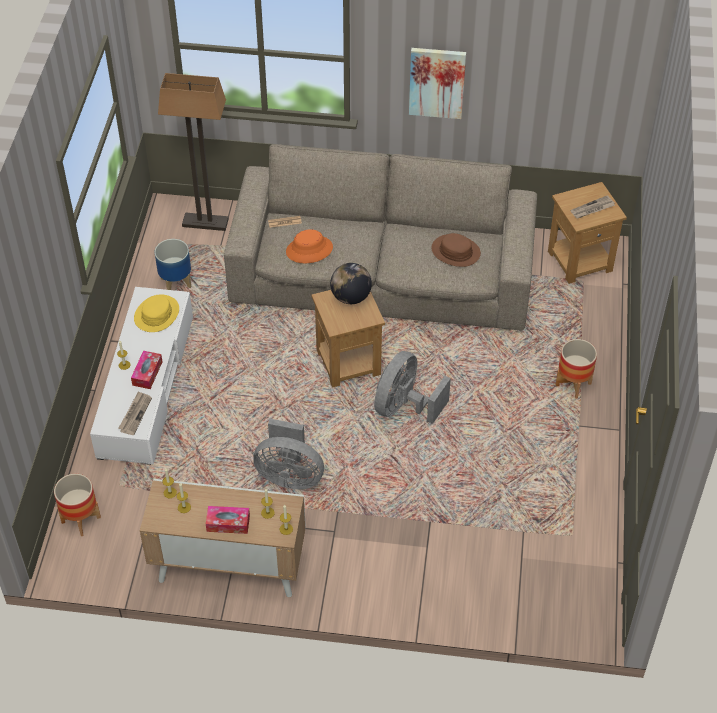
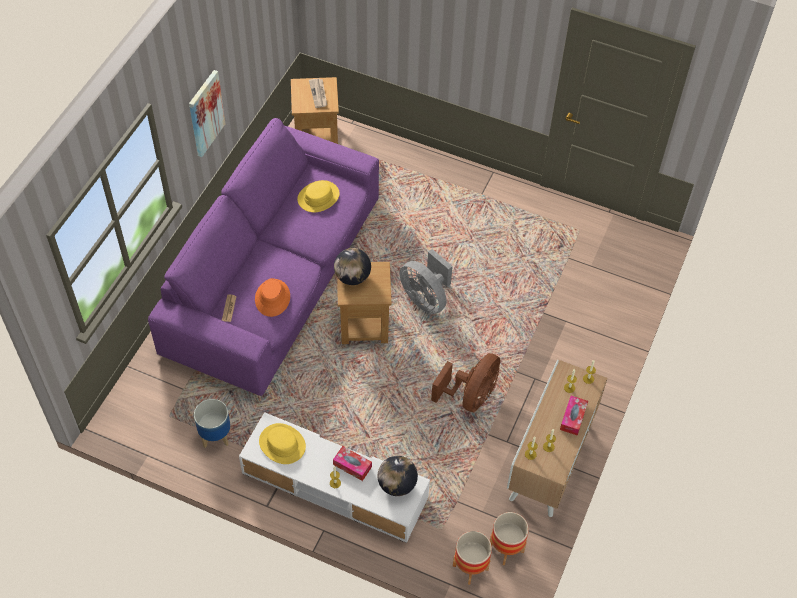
camera: 75 degrees left, 5 degrees up
newspaper [118,391,152,435] -> globe [378,456,418,496]
floor lamp [158,73,229,231] -> none
beige sofa [224,144,537,330] -> purple sofa [148,118,379,396]
grey fan [253,419,324,489] -> brown fan [431,353,500,412]
brown hat [431,233,481,267] -> yellow hat [297,180,340,212]
planter [555,339,597,398] -> planter moved to [490,512,529,565]

